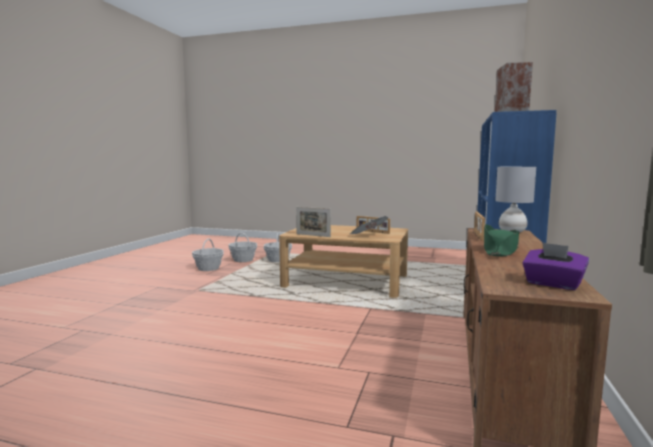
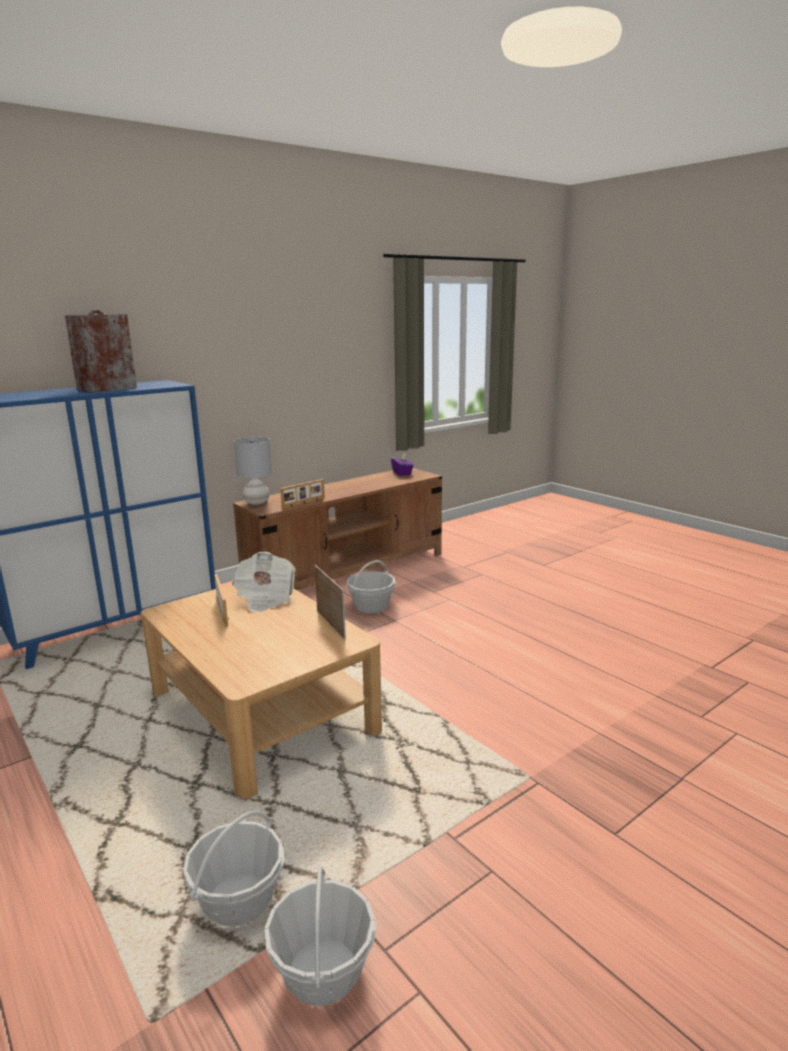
camera: 145 degrees left, 10 degrees up
basket [192,239,224,271] -> basket moved to [347,560,396,613]
green hat [484,224,519,256] -> none

